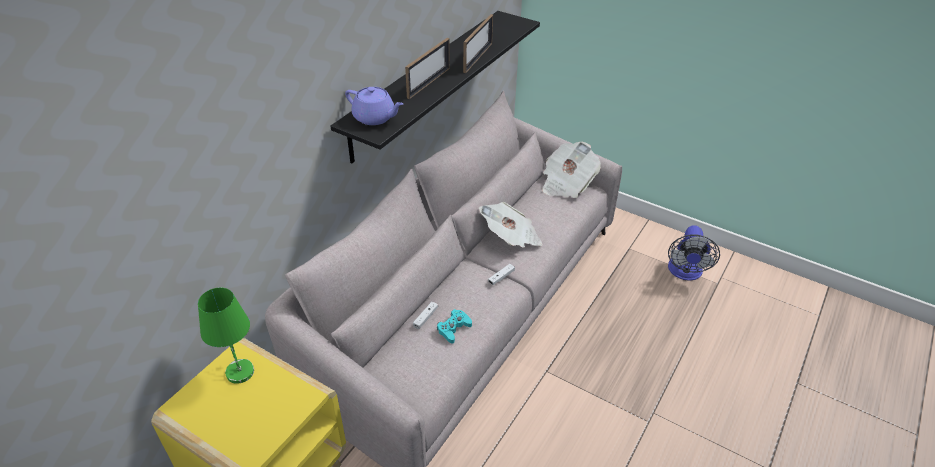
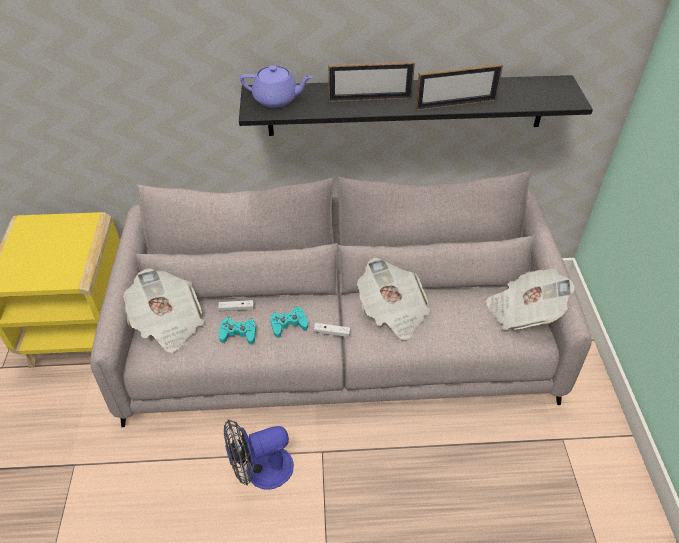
camera: 55 degrees right, 5 degrees up
green table lamp [198,288,254,384] -> none
purple teapot [345,87,403,125] -> purple teapot turned 75 degrees counterclockwise [240,65,313,108]
fan [668,225,720,281] -> fan moved to [224,419,294,490]
none -> newspaper [123,268,204,353]
none -> turquoise game controller [270,307,308,338]

